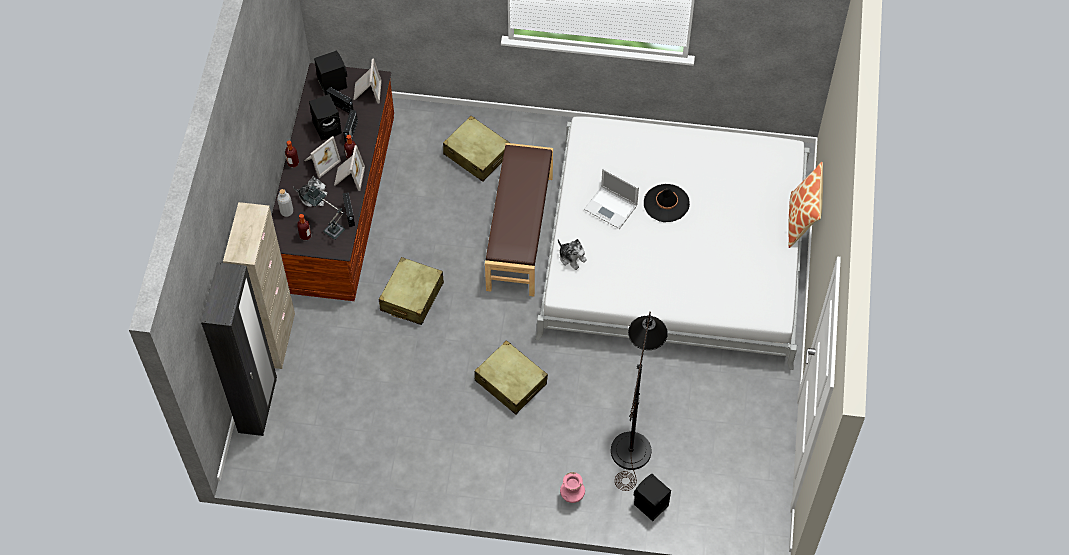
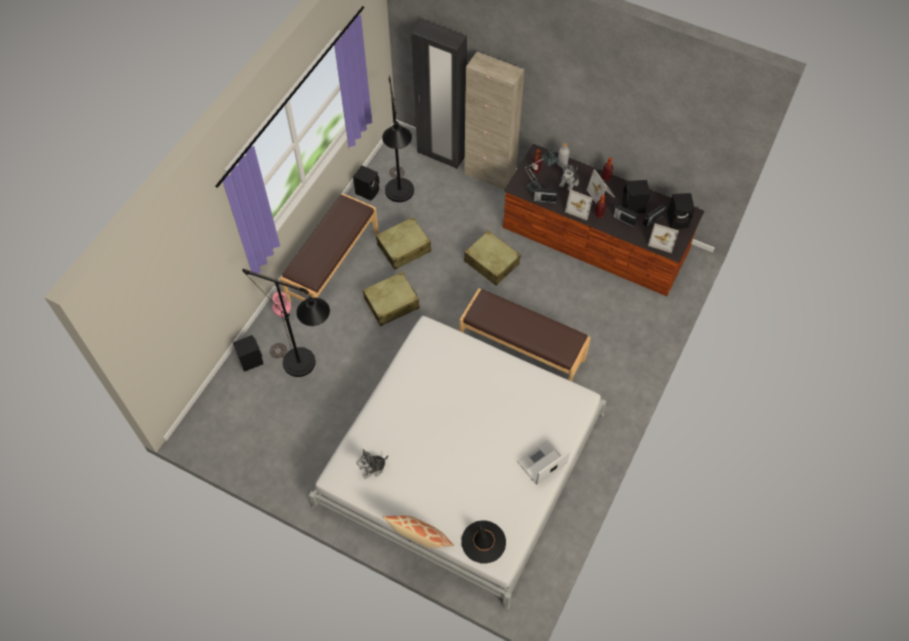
camera: 110 degrees right, 0 degrees up
beige suitcase [443,116,510,182] -> beige suitcase moved to [376,217,431,270]
plush toy [558,239,587,270] -> plush toy moved to [357,449,388,479]
laptop [584,168,639,229] -> laptop moved to [517,440,570,485]
black hat [644,184,690,222] -> black hat moved to [461,521,506,564]
none -> brown bench [280,193,379,303]
none -> black speaker [353,166,380,201]
none -> black floor lamp [382,75,414,202]

